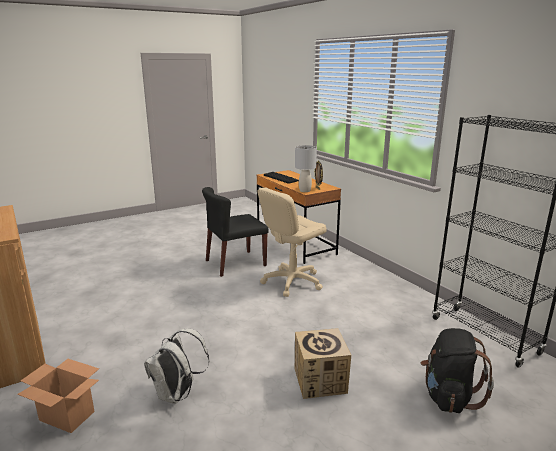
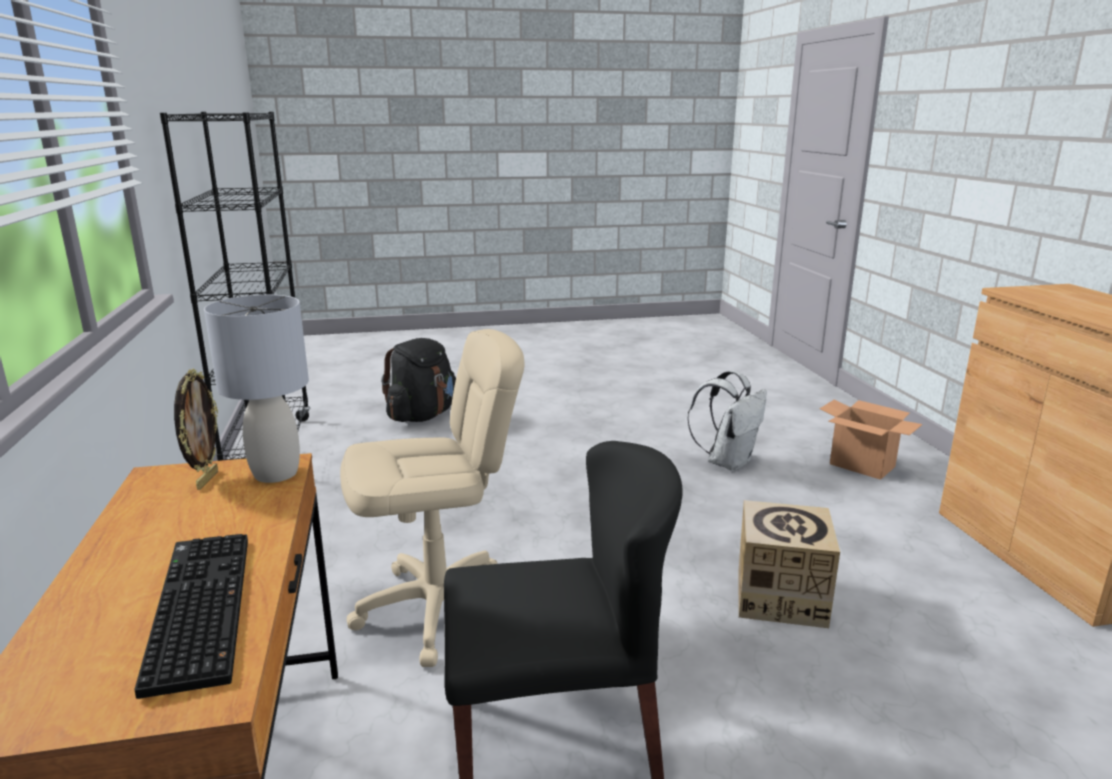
camera: 160 degrees left, 0 degrees up
cardboard box [295,328,351,399] -> cardboard box moved to [739,500,840,628]

